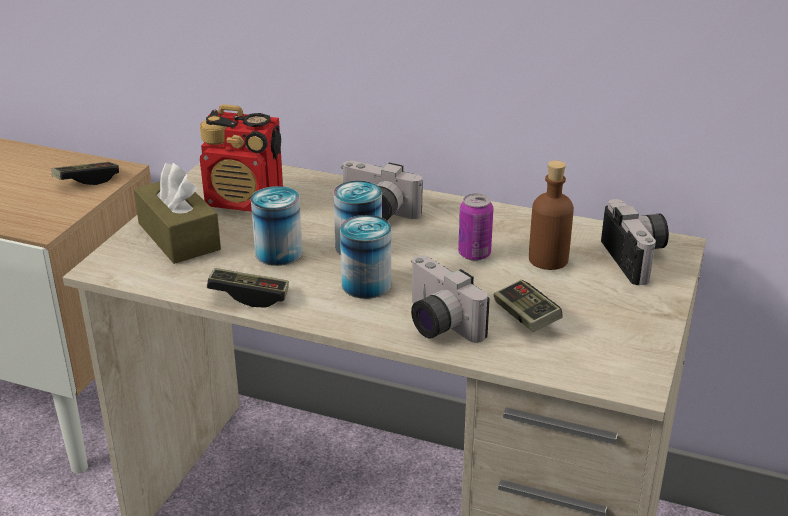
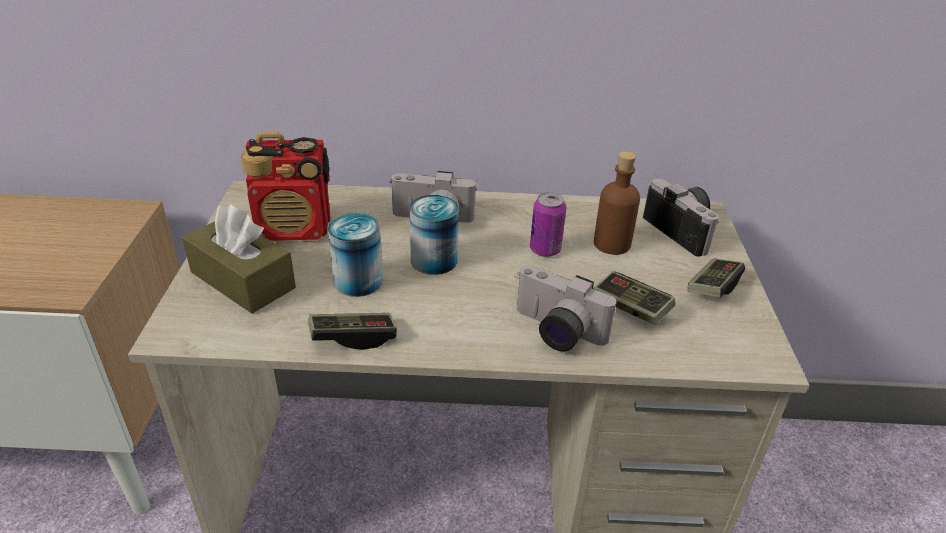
camera: 20 degrees left, 5 degrees up
game controller [51,162,119,185] -> game controller moved to [688,259,745,298]
can [340,215,391,299] -> none

